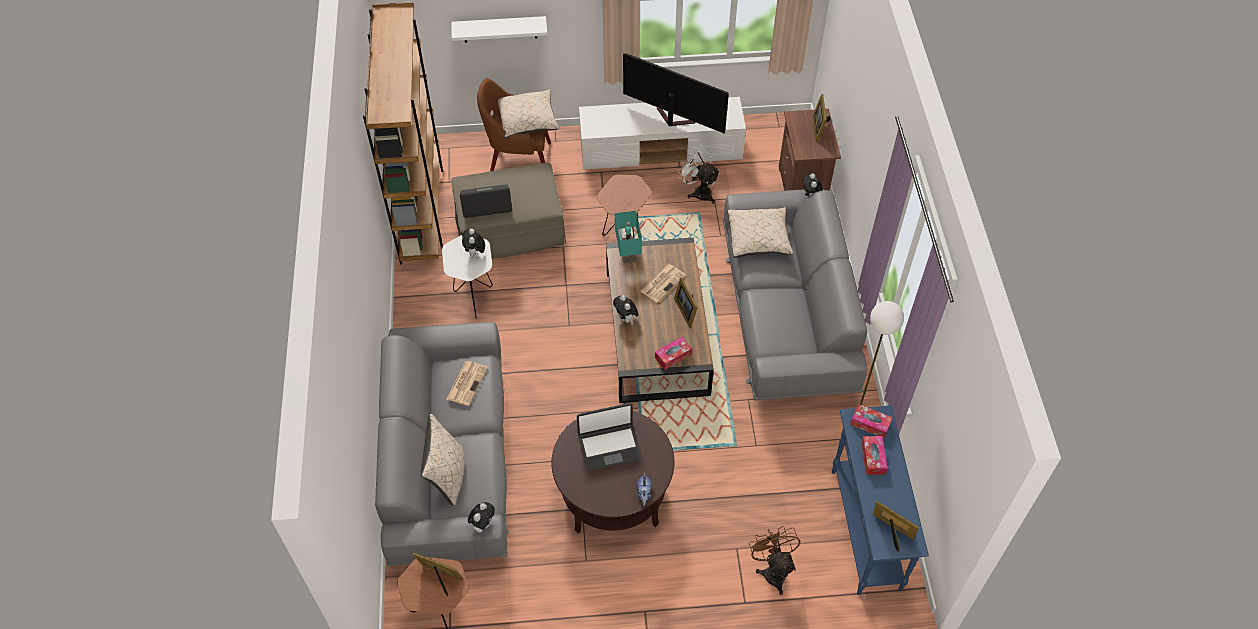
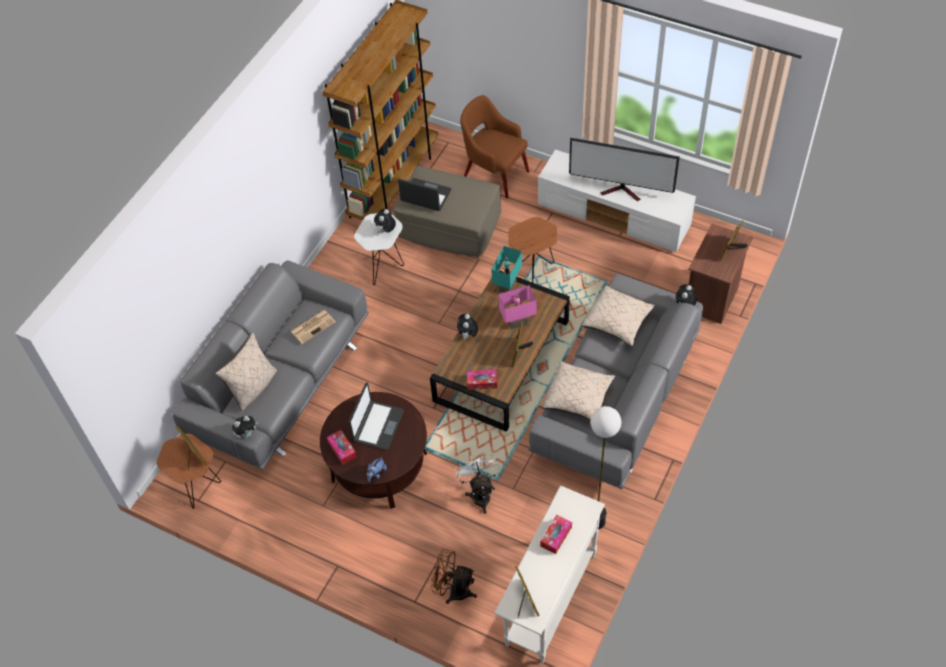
camera: 35 degrees right, 0 degrees up
white shelf [452,16,547,43] -> none
beige pillow [498,90,560,138] -> beige pillow moved to [542,361,615,420]
laptop [577,403,642,471] -> laptop turned 90 degrees counterclockwise [349,382,404,450]
television [623,53,729,134] -> television turned 135 degrees clockwise [569,138,680,202]
newspaper [640,264,686,303] -> pink table lamp [498,285,536,329]
white fan [677,145,720,204] -> white fan moved to [455,453,500,514]
brown fan [749,526,800,595] -> brown fan turned 90 degrees counterclockwise [430,549,477,604]
blue console table [832,406,929,595] -> white console table [494,486,605,663]
tissue box [850,404,893,438] -> tissue box moved to [327,430,357,465]

